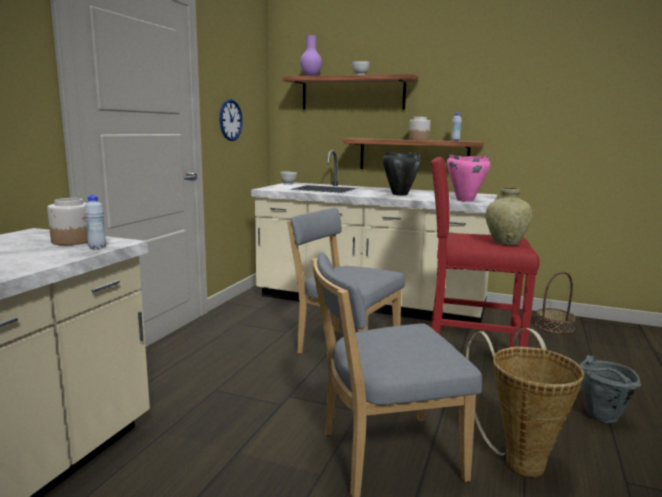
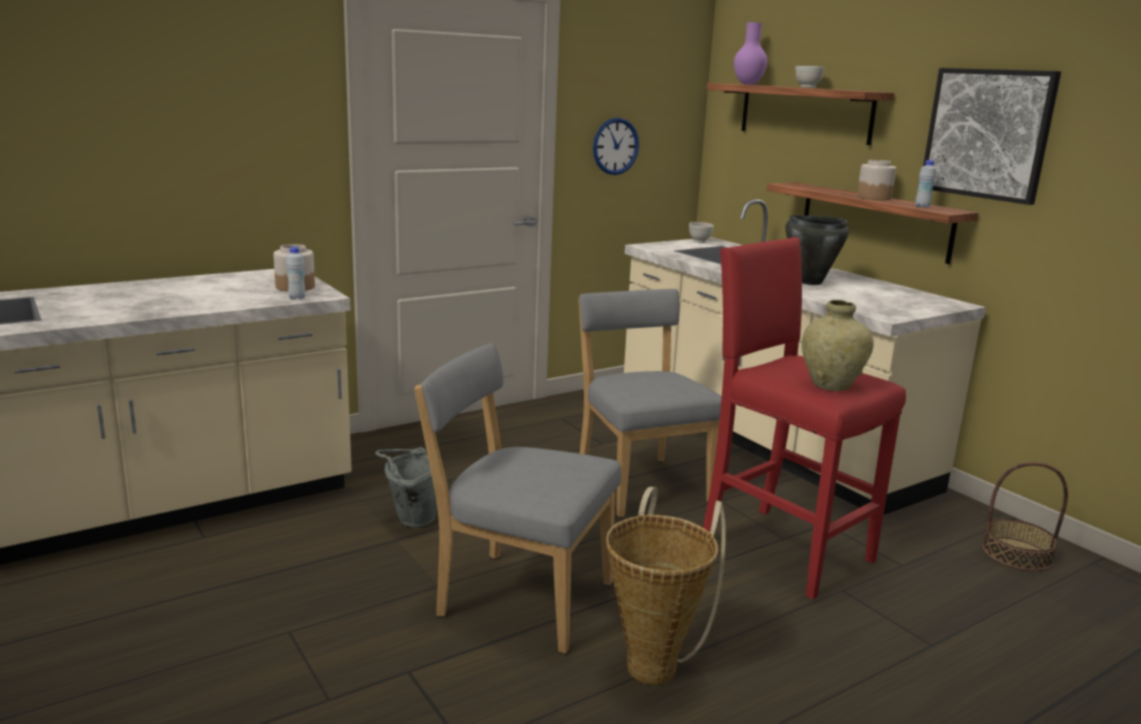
camera: 35 degrees right, 5 degrees up
pink cooking pot [447,155,490,202] -> none
grey bucket [580,355,641,424] -> grey bucket moved to [375,447,437,527]
none -> picture [923,68,1061,205]

